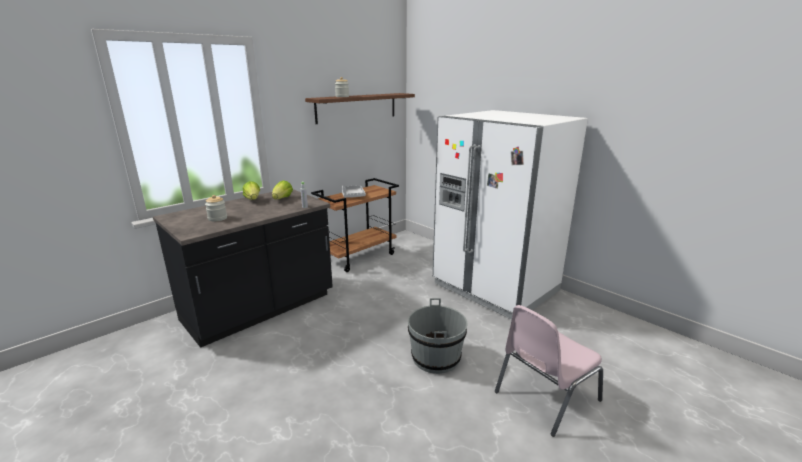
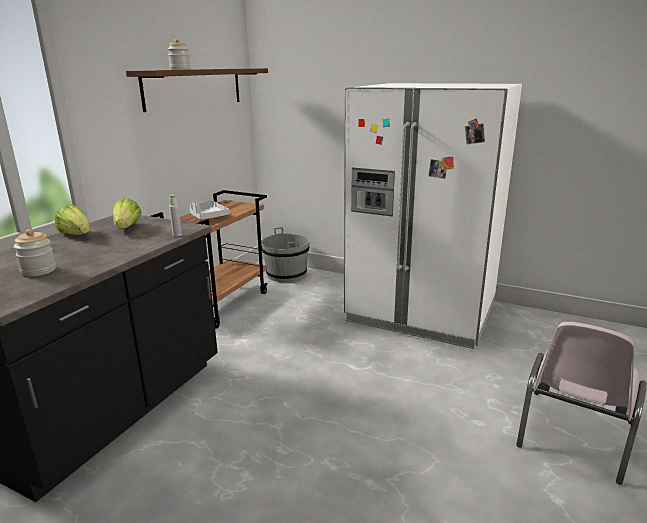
camera: 20 degrees left, 0 degrees up
grey bucket [408,298,468,374] -> grey bucket moved to [261,227,310,282]

